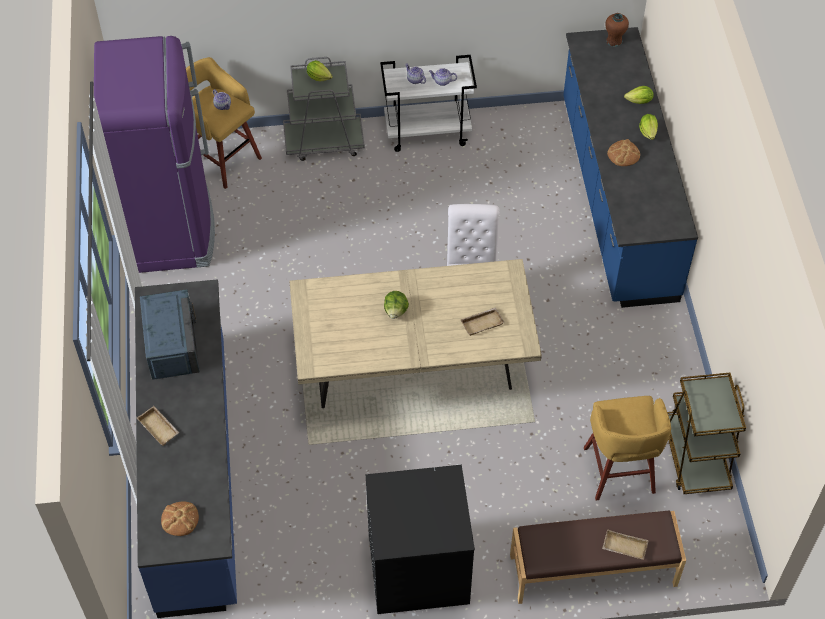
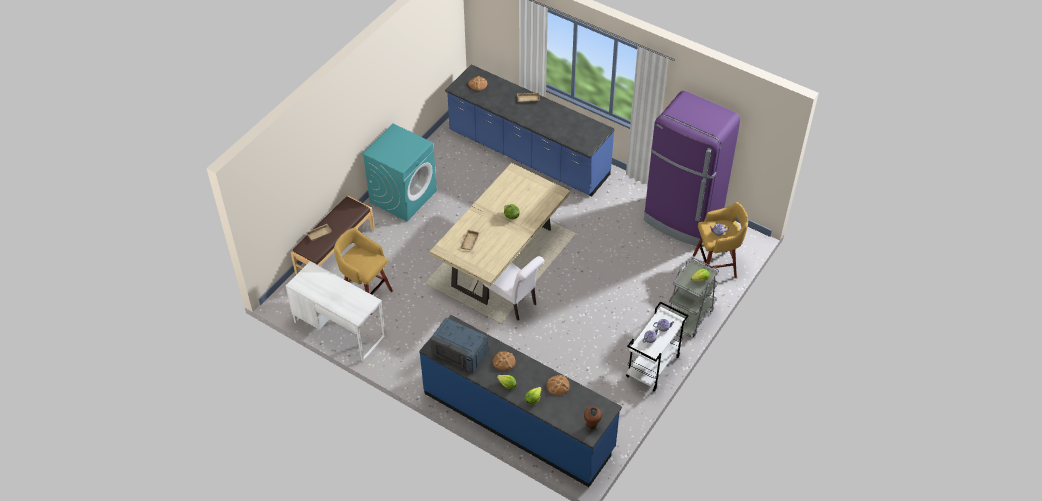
camera: 130 degrees right, 5 degrees down
blue microwave [140,289,200,380] -> blue microwave moved to [430,318,488,373]
black washing machine [366,465,475,614] -> turquoise washing machine [362,123,437,221]
brown cart [667,373,746,494] -> white desk [286,261,386,361]
none -> bread [547,375,570,395]

